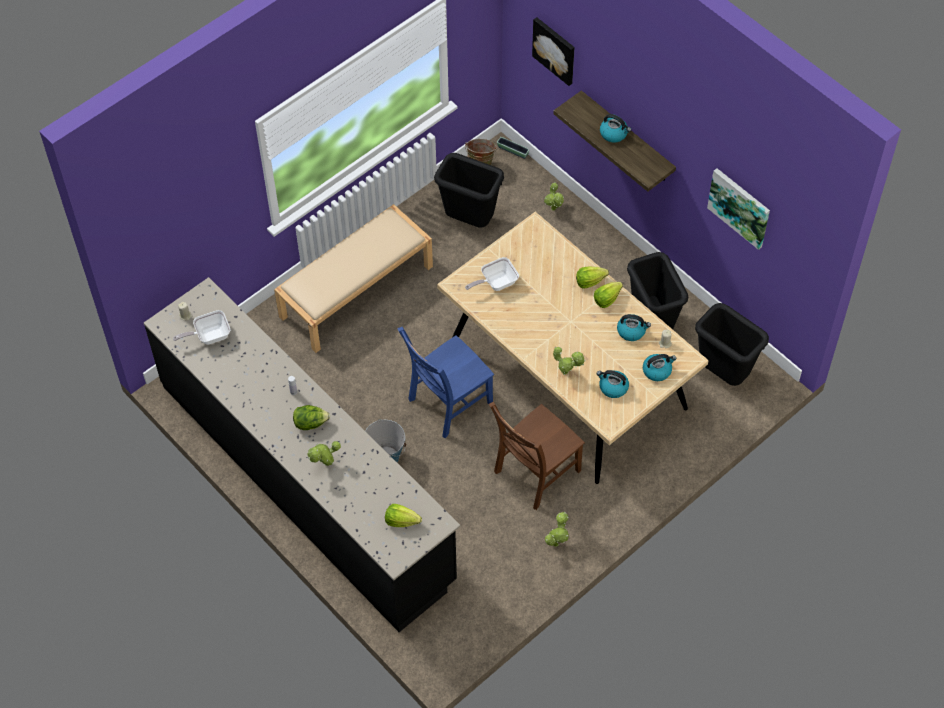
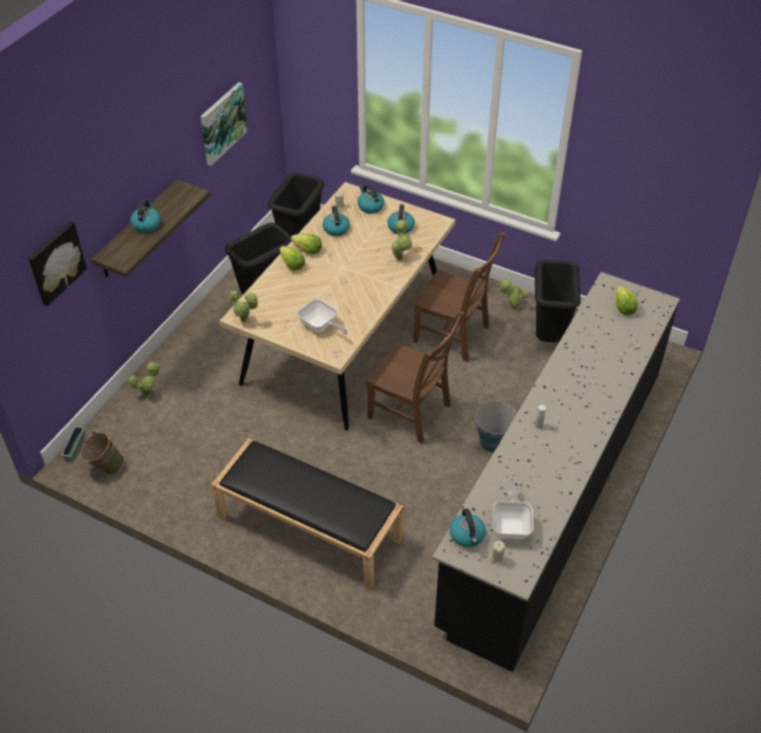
camera: 110 degrees left, 10 degrees down
frying pan [173,310,230,344] -> frying pan turned 135 degrees counterclockwise [493,478,534,539]
beige bench [274,204,433,353] -> black bench [211,438,403,590]
lettuce [293,405,330,430] -> none
potted plant [307,441,341,466] -> potted plant moved to [229,290,258,323]
blue chair [397,327,494,438] -> brown chair [366,311,464,444]
black trash can [434,153,504,228] -> black trash can moved to [535,260,581,343]
none -> kettle [449,508,486,547]

